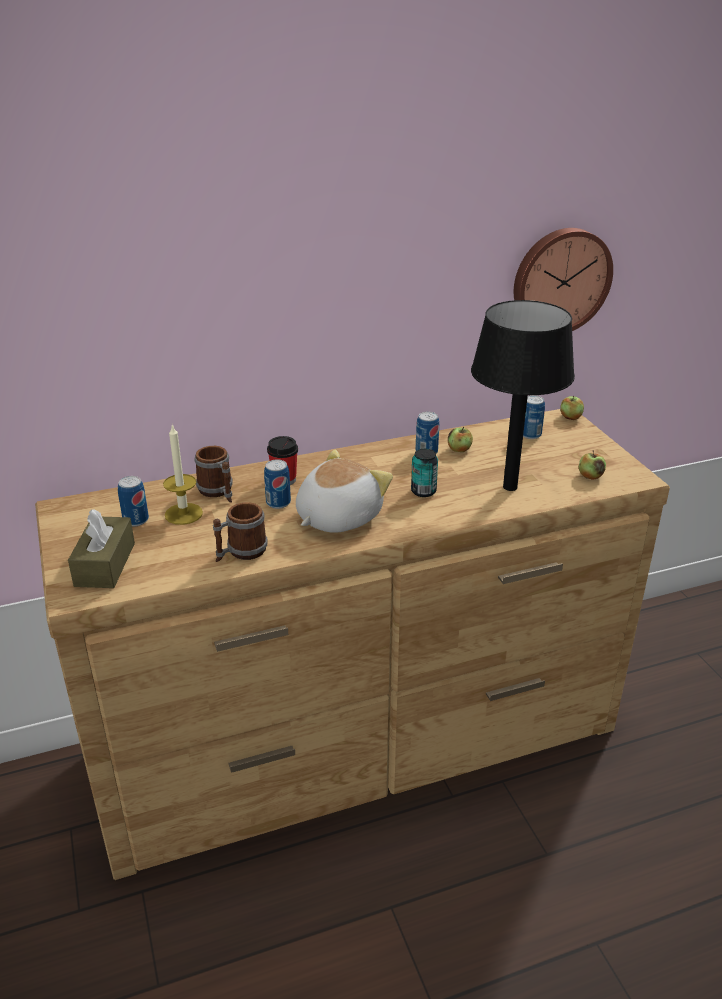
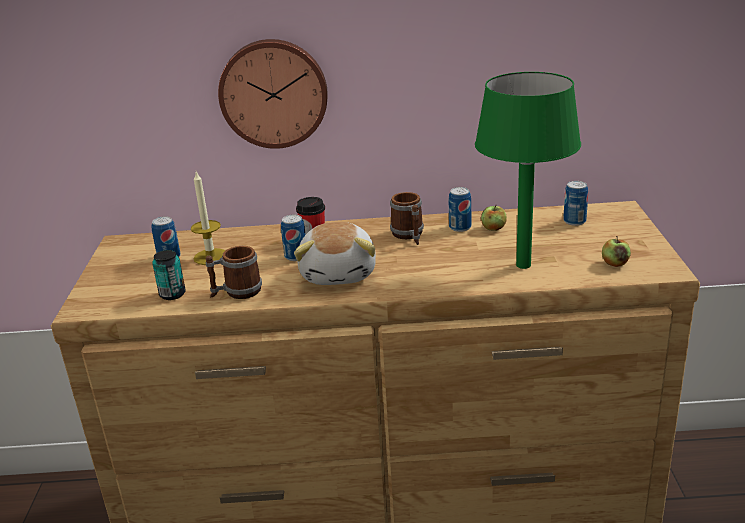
camera: 20 degrees right, 5 degrees down
brown tissue box [68,509,135,588] -> none
mug [195,446,233,503] -> mug moved to [390,192,424,245]
plush toy [296,450,393,533] -> plush toy turned 120 degrees clockwise [294,222,376,285]
can [411,449,438,497] -> can moved to [152,250,186,300]
black table lamp [471,300,575,491] -> green table lamp [475,72,581,269]
wall clock [514,228,613,331] -> wall clock moved to [218,39,328,149]
apple [561,396,584,420] -> none

